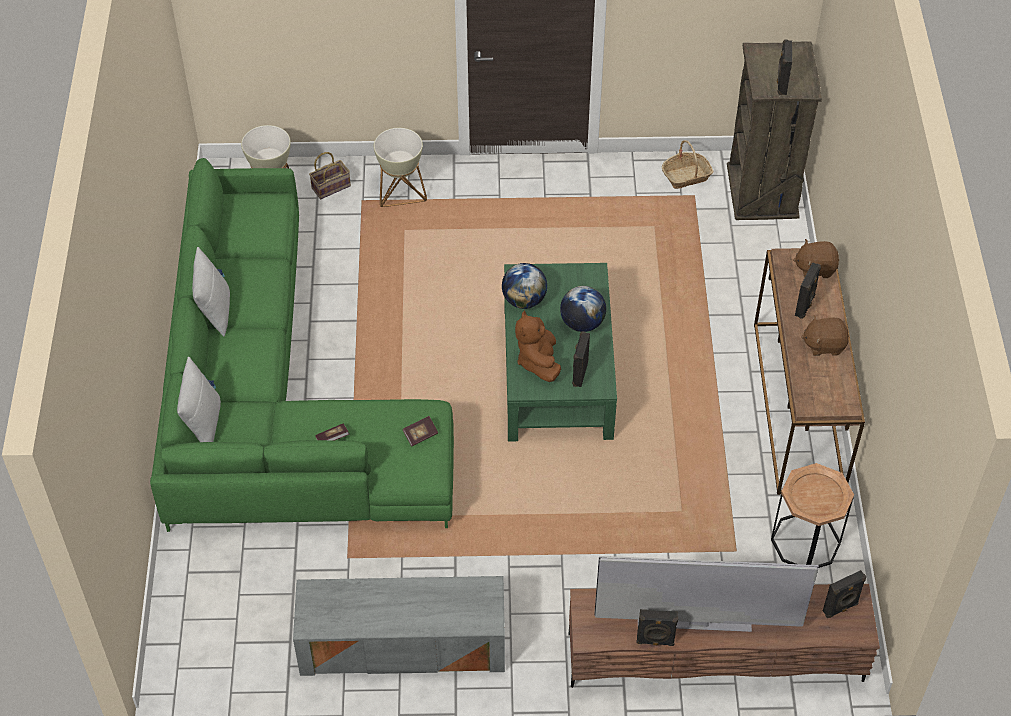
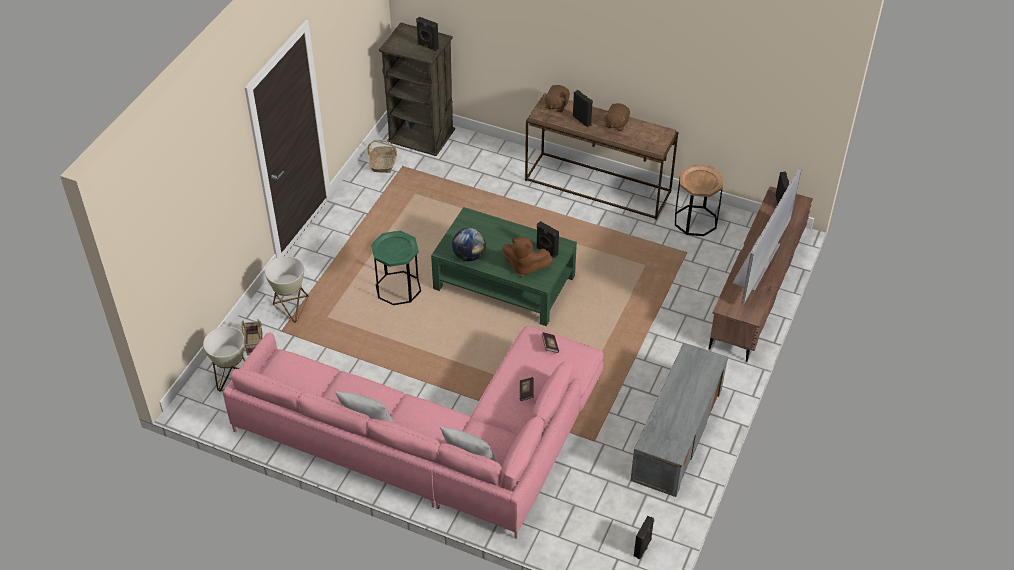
camera: 65 degrees left, 5 degrees down
green sofa [150,158,454,532] -> pink sofa [223,326,603,539]
globe [560,286,606,332] -> none
black speaker [636,609,678,646] -> black speaker moved to [634,516,654,559]
none -> green side table [371,230,421,305]

